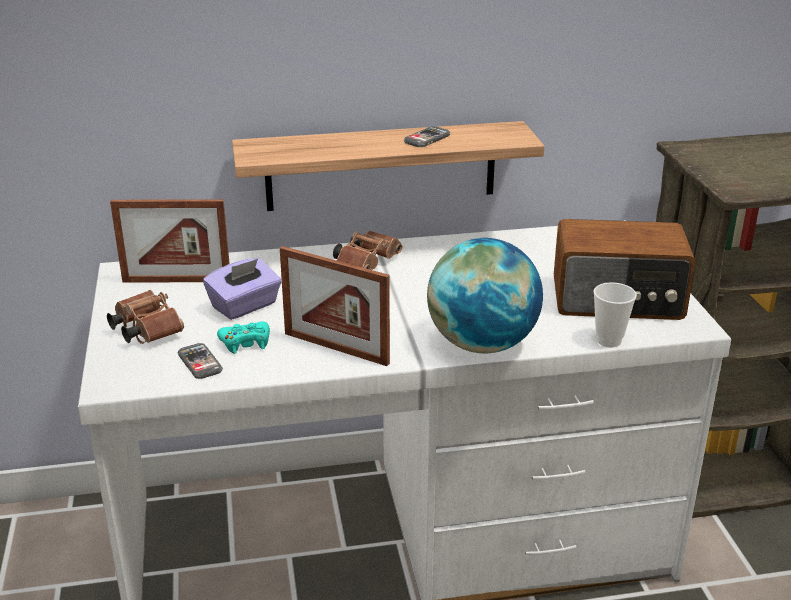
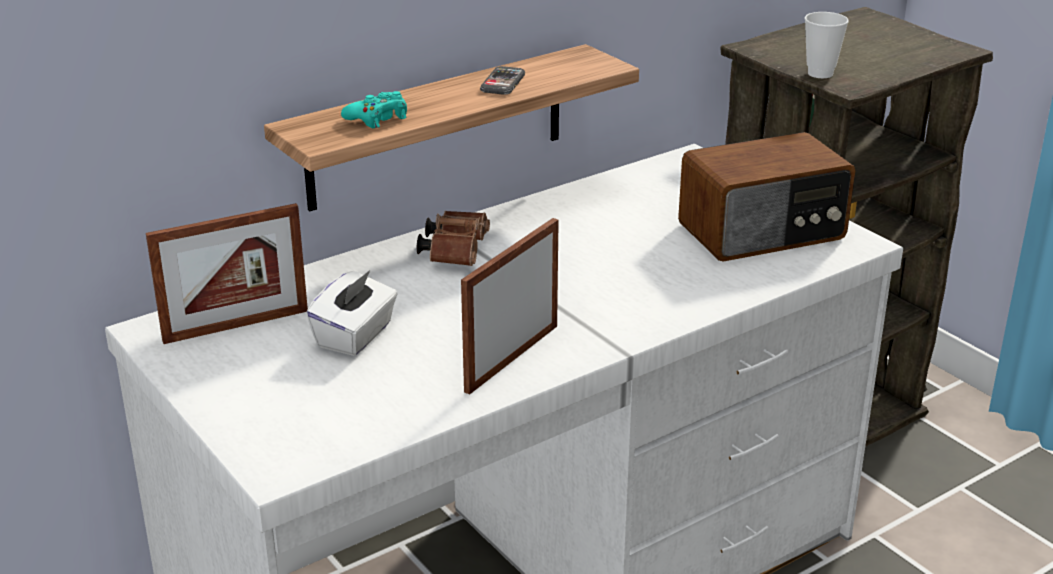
camera: 25 degrees left, 0 degrees up
brown binoculars [107,290,184,344] -> none
phone [178,343,223,379] -> none
purple tissue box [203,258,282,320] -> white tissue box [306,270,398,356]
turquoise game controller [217,321,270,354] -> turquoise game controller moved to [341,91,407,128]
picture frame [280,246,390,366] -> picture frame turned 120 degrees clockwise [461,218,559,394]
globe [427,238,543,353] -> none
cup [593,282,637,348] -> cup moved to [805,12,849,78]

